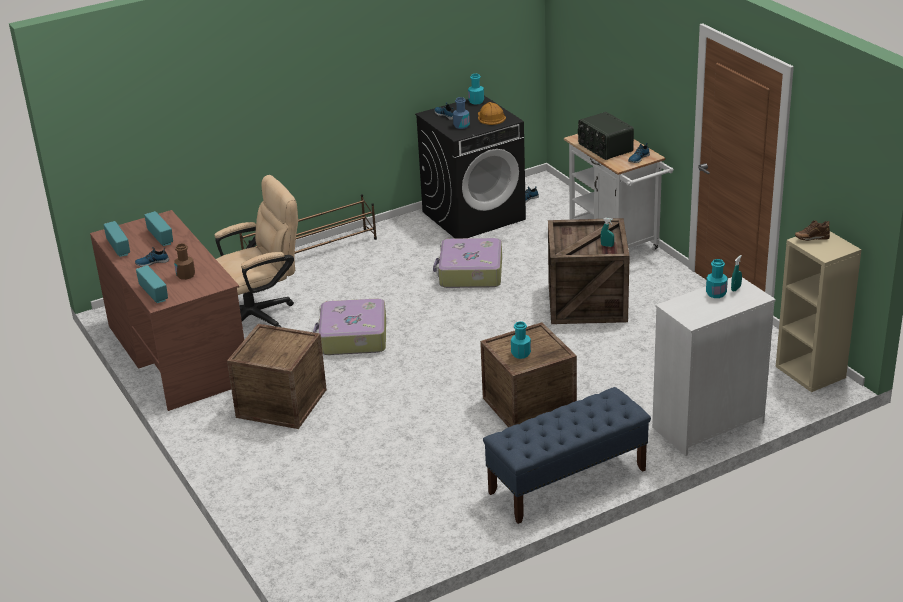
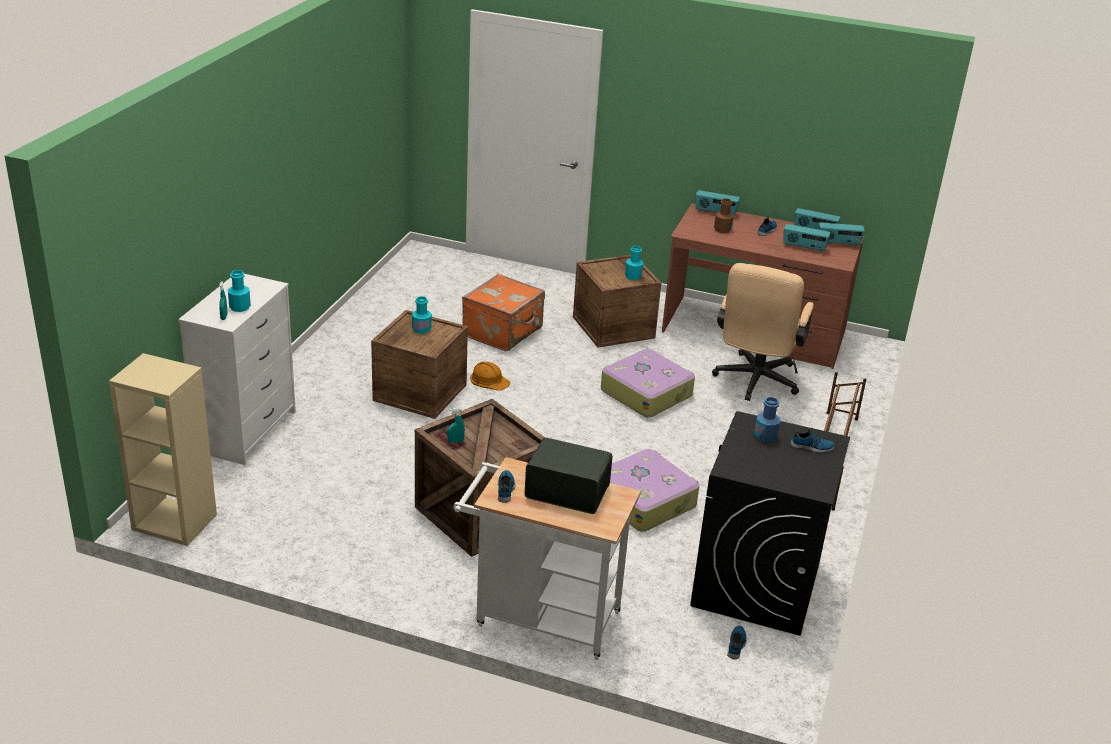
camera: 135 degrees right, 0 degrees up
turquoise bottle [468,74,484,105] -> turquoise bottle moved to [625,246,643,280]
orange hard hat [478,102,506,125] -> orange hard hat moved to [470,361,511,391]
blue bench [483,387,651,524] -> none
brown shoe [795,220,830,241] -> none
none -> orange suitcase [462,274,545,351]
none -> radio [818,222,865,247]

